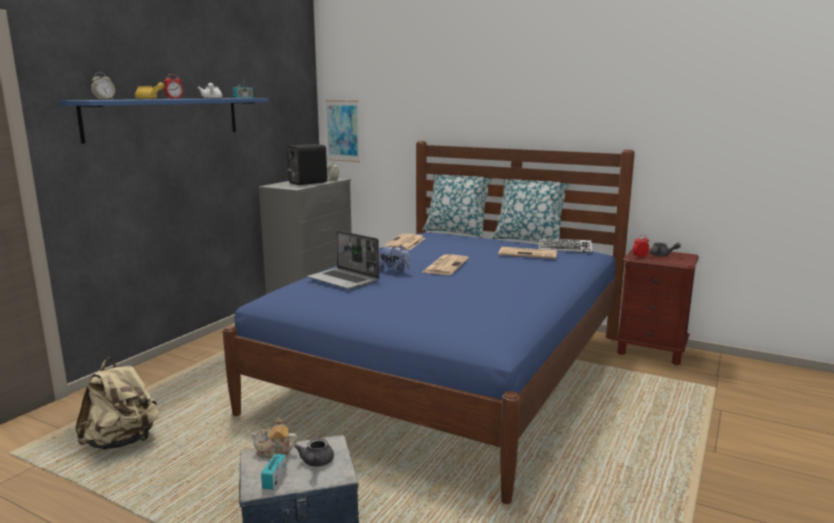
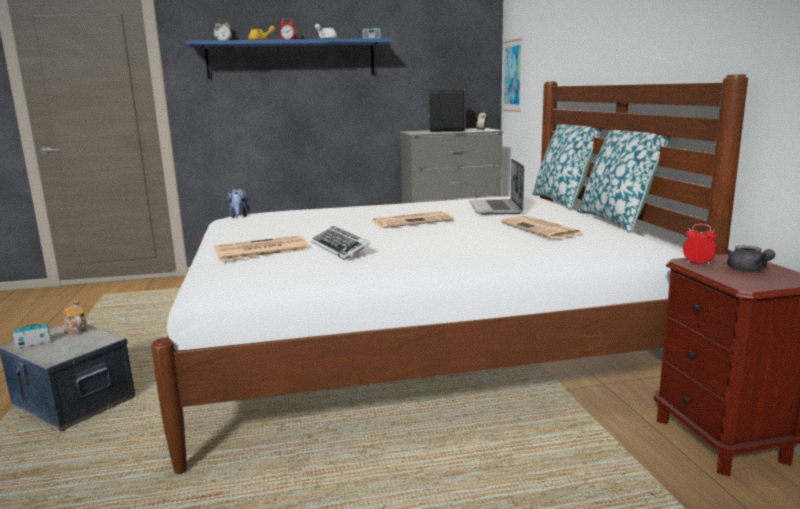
camera: 50 degrees right, 0 degrees up
beige backpack [75,357,159,450] -> none
blue bed [223,141,635,504] -> white bed [151,74,748,474]
grey teapot [294,438,334,467] -> none
laptop [307,230,379,289] -> laptop moved to [469,159,524,215]
plush toy [379,245,411,274] -> plush toy moved to [228,189,250,218]
newspaper [383,234,426,250] -> newspaper moved to [214,236,310,261]
keyboard [539,238,592,253] -> keyboard moved to [311,226,370,260]

